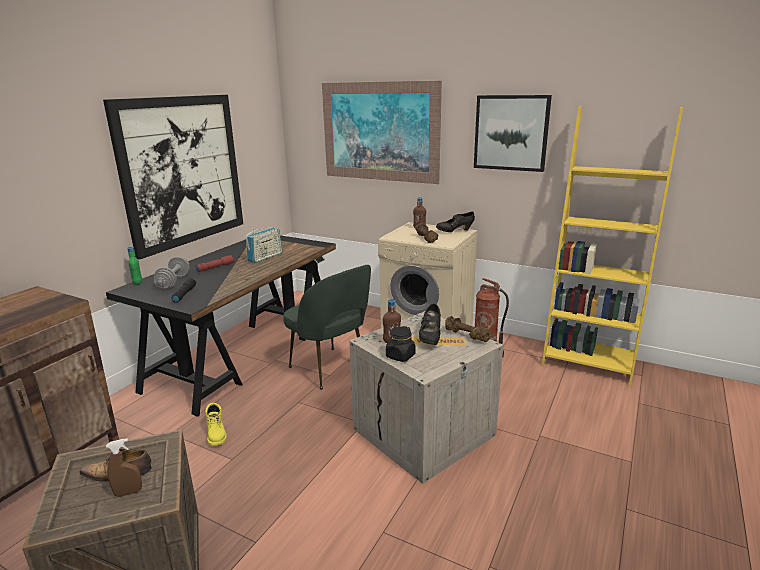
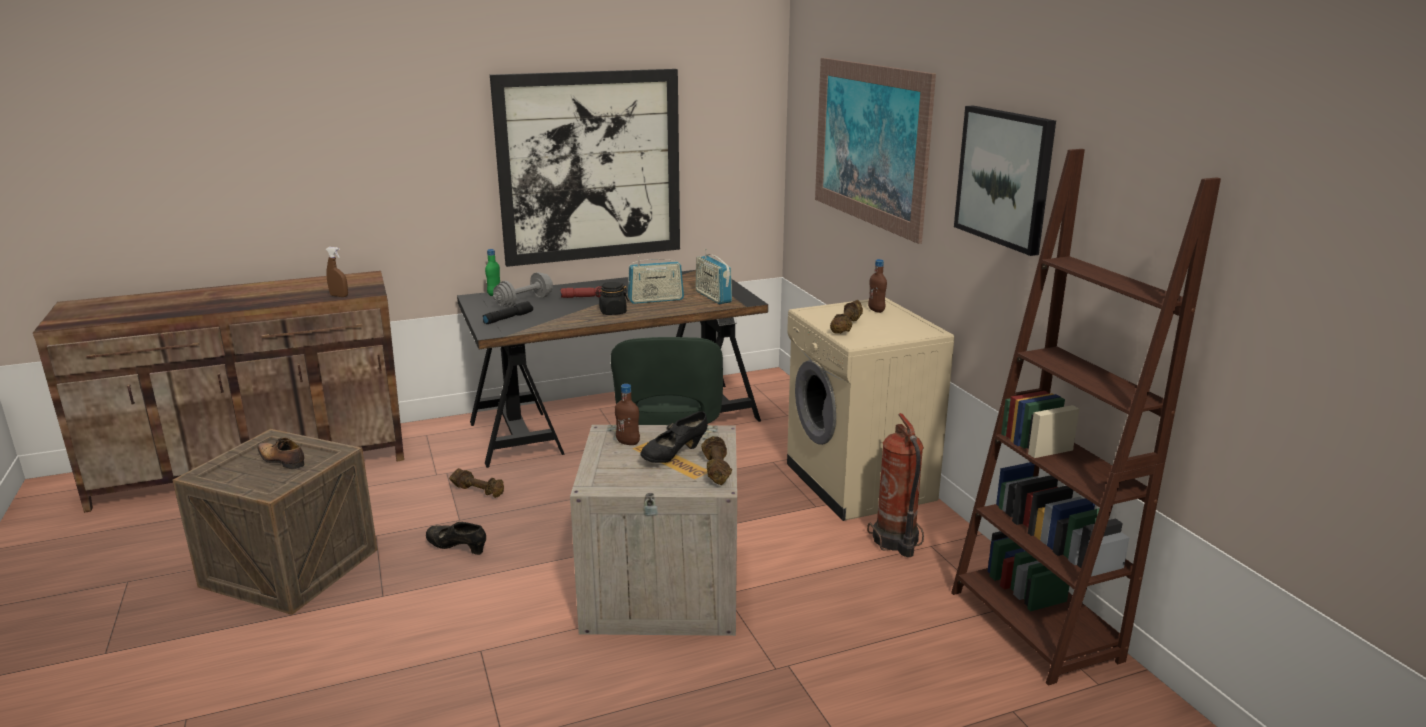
camera: 40 degrees right, 0 degrees up
brown spray bottle [106,438,142,497] -> brown spray bottle moved to [326,247,348,297]
yellow boot [205,403,226,446] -> brown dumbbell [449,468,504,498]
black jar [386,326,415,362] -> black jar moved to [596,282,629,315]
black shoe [436,211,475,232] -> black shoe moved to [426,522,486,555]
yellow bookcase [542,107,683,386] -> brown bookcase [951,149,1221,686]
none -> radio [695,249,732,304]

